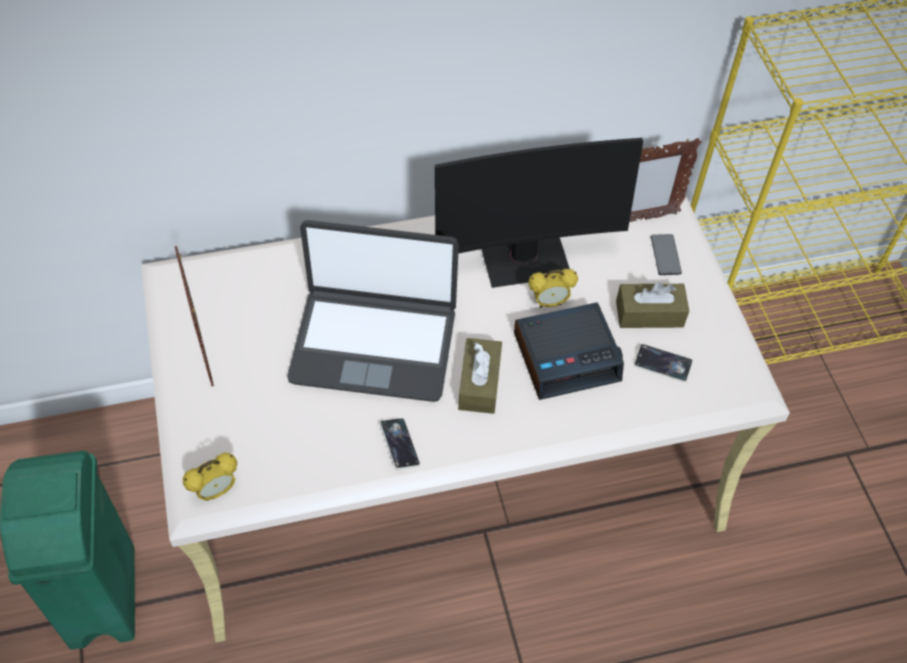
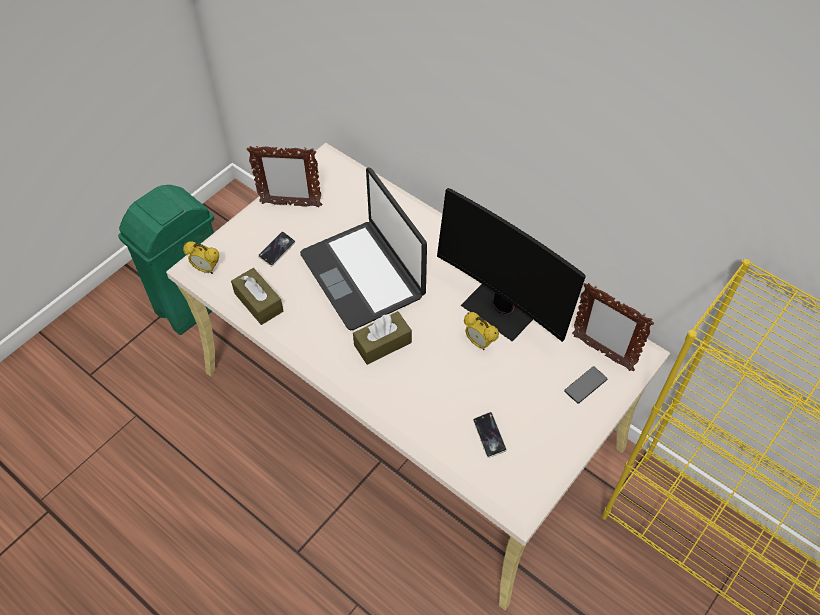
camera: 55 degrees right, 0 degrees up
picture frame [175,246,214,386] -> picture frame turned 120 degrees counterclockwise [247,145,322,207]
phone [380,418,420,470] -> phone moved to [258,232,296,266]
alarm clock [514,302,624,400] -> none
brown tissue box [616,282,689,328] -> brown tissue box moved to [231,268,283,325]

